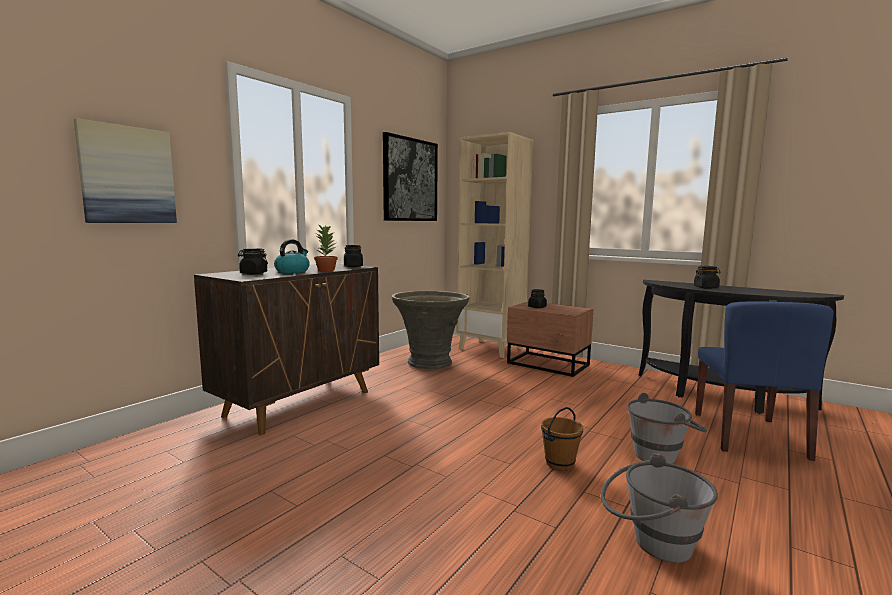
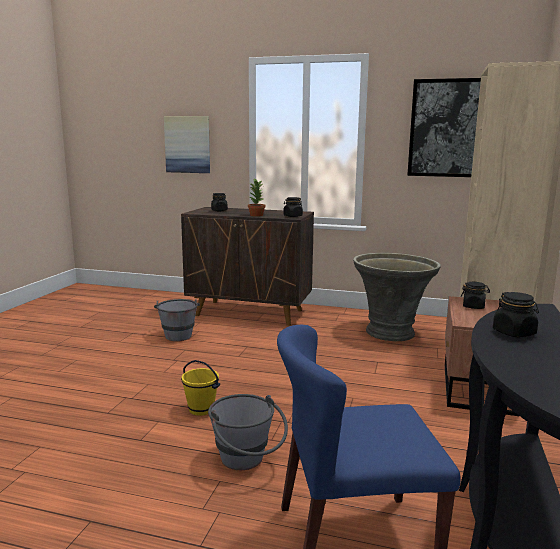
camera: 70 degrees right, 5 degrees up
kettle [274,239,310,273] -> none
brown bucket [541,407,583,471] -> yellow bucket [181,360,220,416]
grey bucket [601,453,718,563] -> grey bucket moved to [154,299,200,341]

